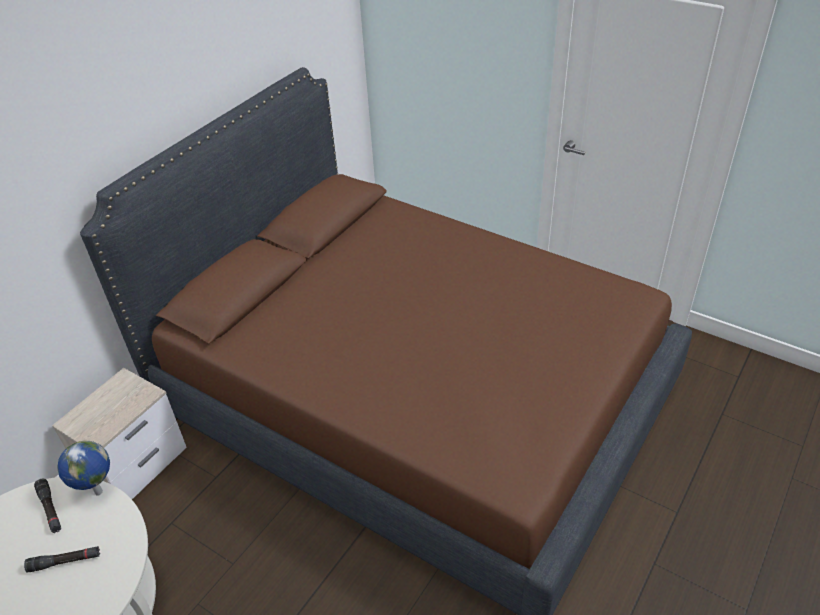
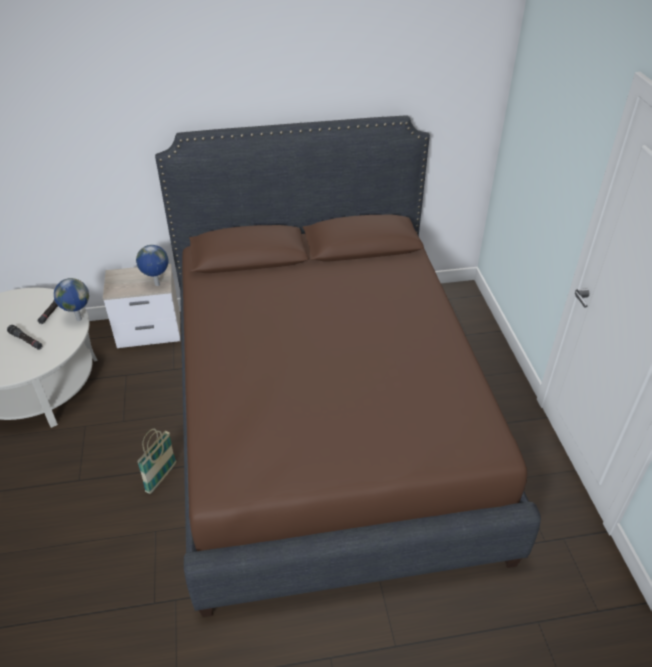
camera: 45 degrees right, 0 degrees up
none -> globe [136,245,169,286]
none -> basket [137,429,176,494]

